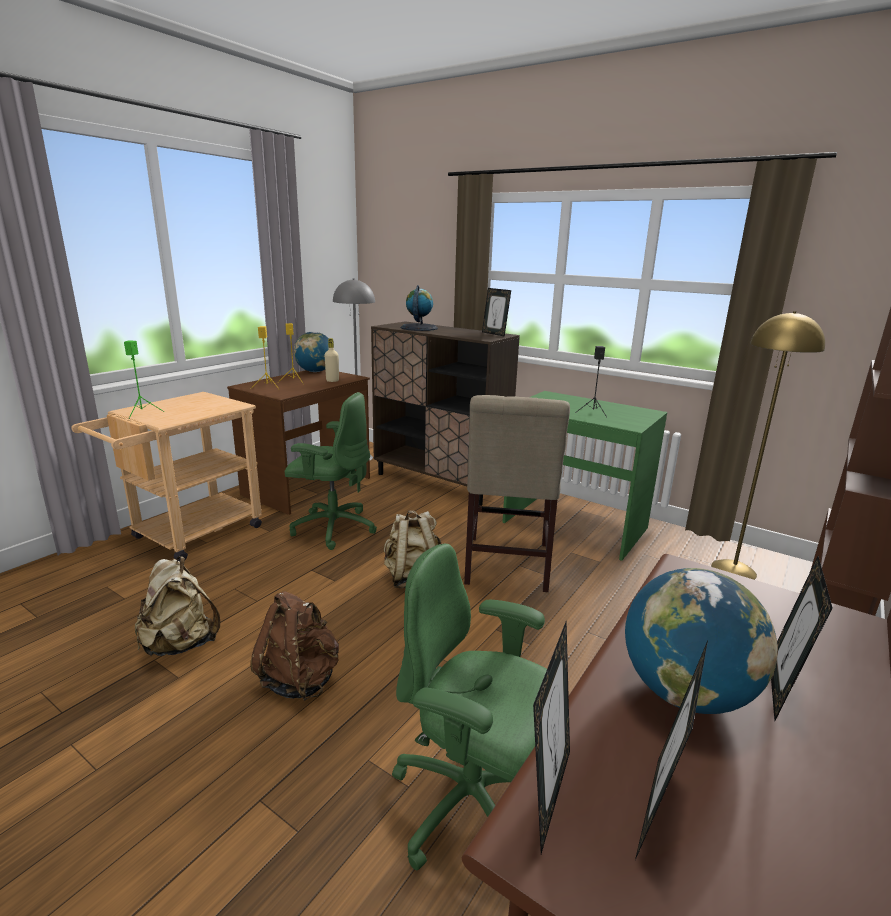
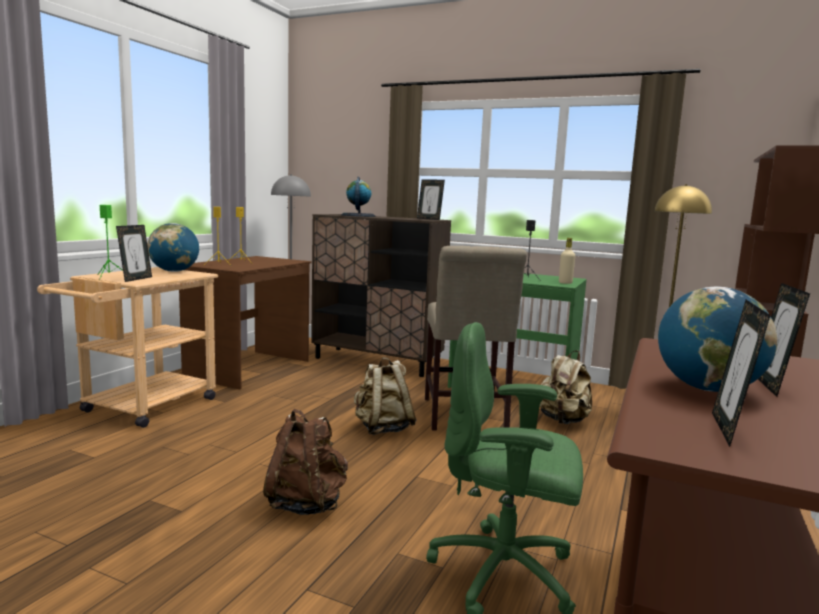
camera: 10 degrees left, 10 degrees down
beige backpack [135,556,220,656] -> beige backpack moved to [540,351,592,424]
green office chair [285,392,377,550] -> none
globe [294,332,329,372] -> globe moved to [147,223,199,272]
beige bottle [325,338,339,382] -> beige bottle moved to [559,238,575,284]
picture frame [533,621,570,854] -> picture frame moved to [116,225,152,282]

